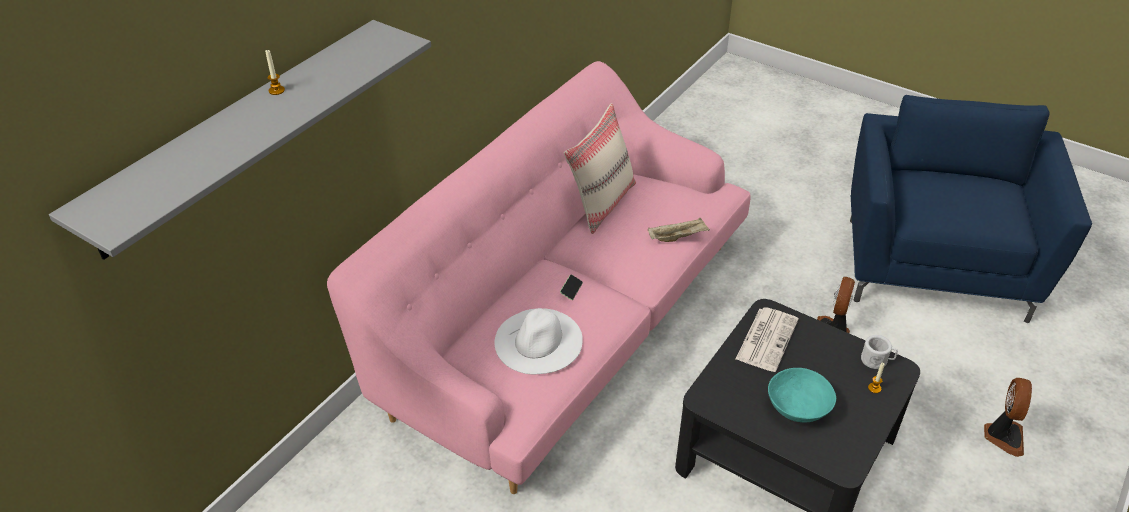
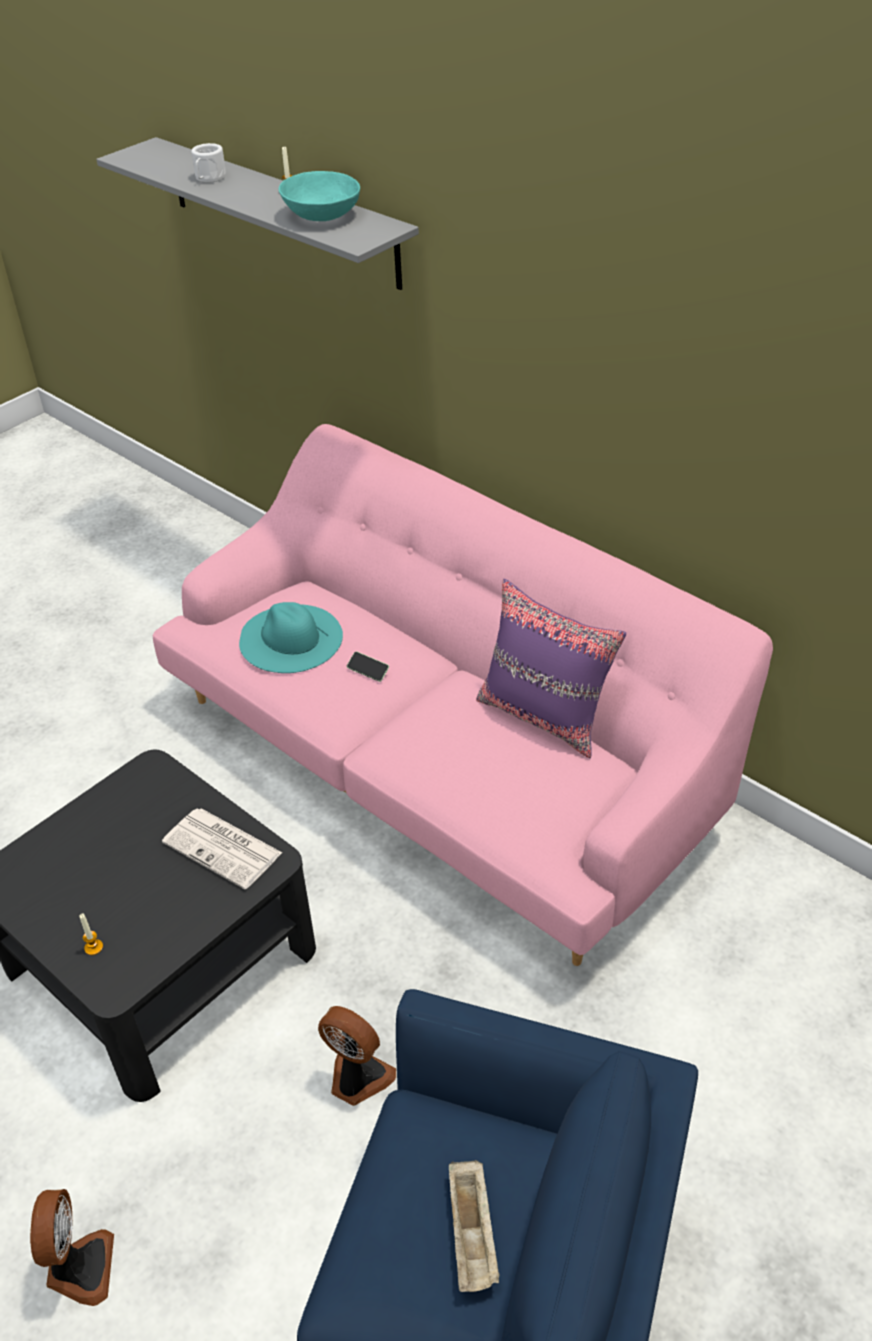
camera: 100 degrees right, 0 degrees up
white hat [495,308,583,374] -> turquoise hat [239,602,343,673]
beige pillow [564,103,636,234] -> purple pillow [476,579,626,758]
beige tray [648,217,710,242] -> beige tray moved to [449,1160,500,1292]
turquoise bowl [768,368,836,423] -> turquoise bowl moved to [279,171,360,221]
white mug [861,335,898,369] -> white mug moved to [191,143,226,183]
fan [984,378,1032,457] -> fan turned 120 degrees counterclockwise [30,1189,114,1306]

